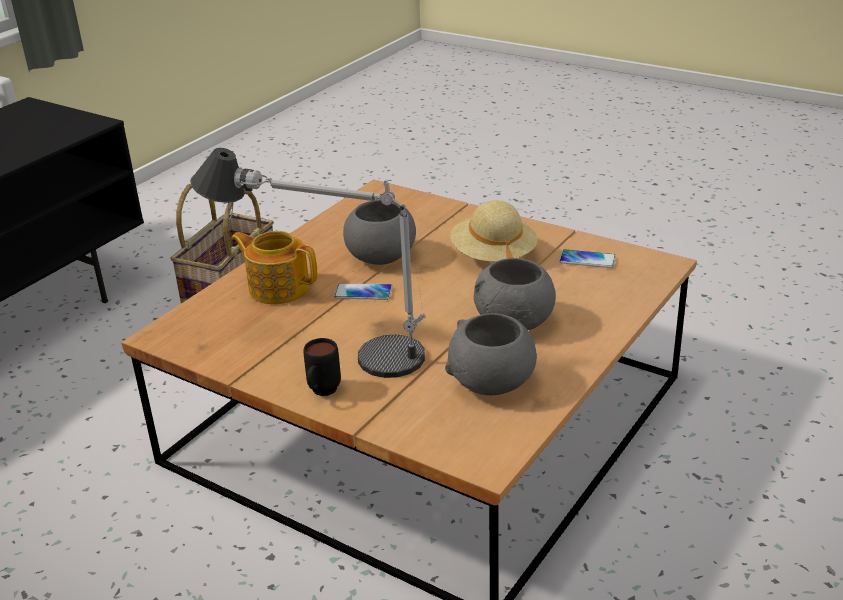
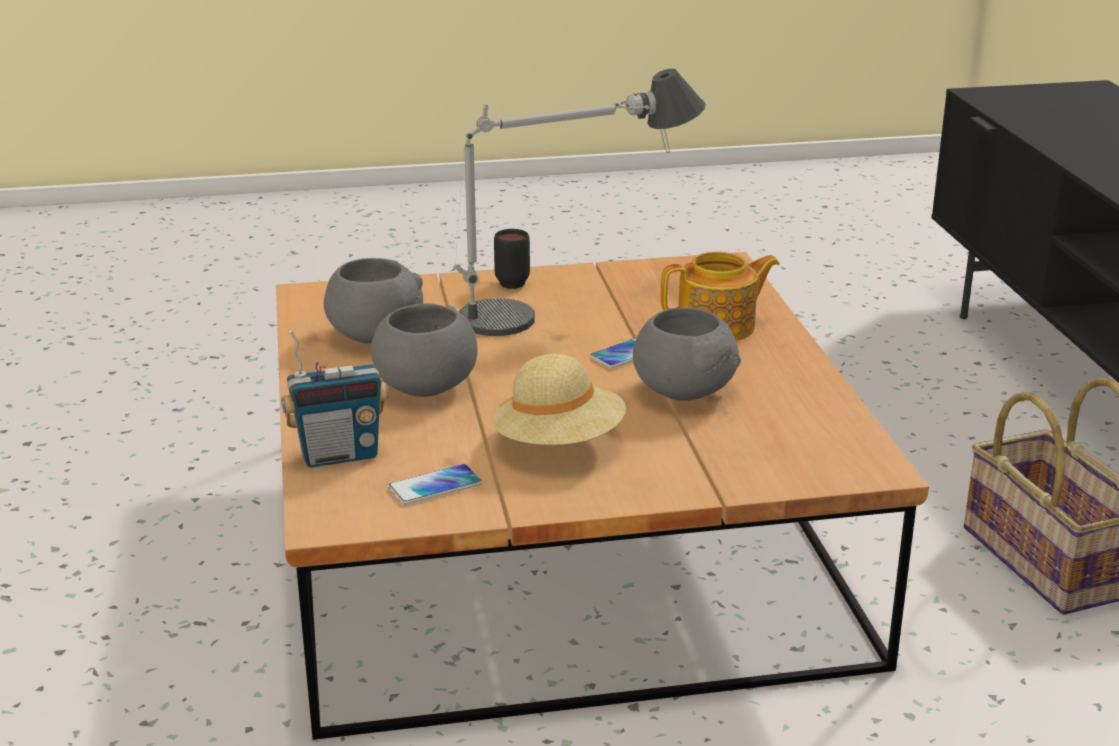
camera: 135 degrees right, 5 degrees down
none -> radio [281,330,389,467]

